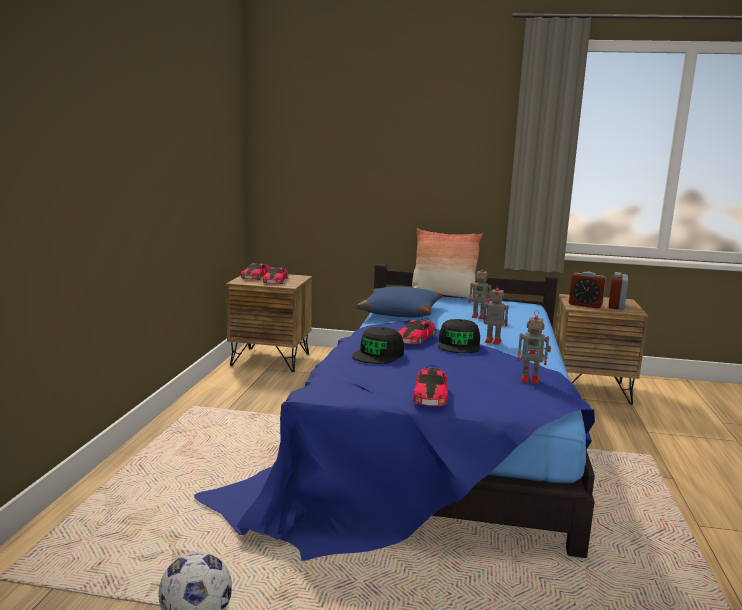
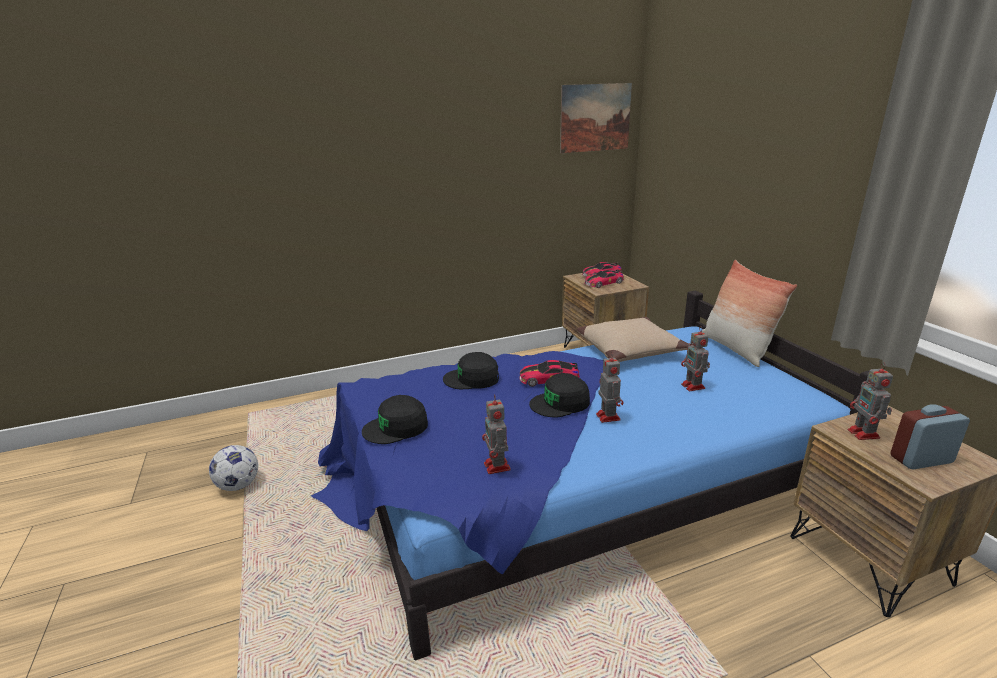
camera: 60 degrees right, 10 degrees up
blue pillow [356,286,443,318] -> beige pillow [577,317,688,362]
toy car [413,365,448,406] -> black cap [362,395,428,444]
alarm clock [569,272,606,308] -> toy robot [848,363,893,440]
none -> picture [560,83,632,153]

